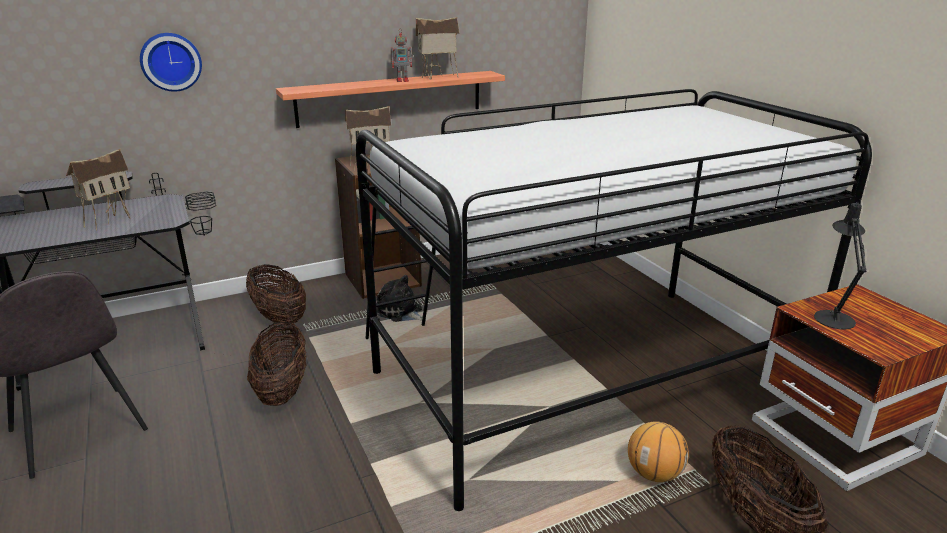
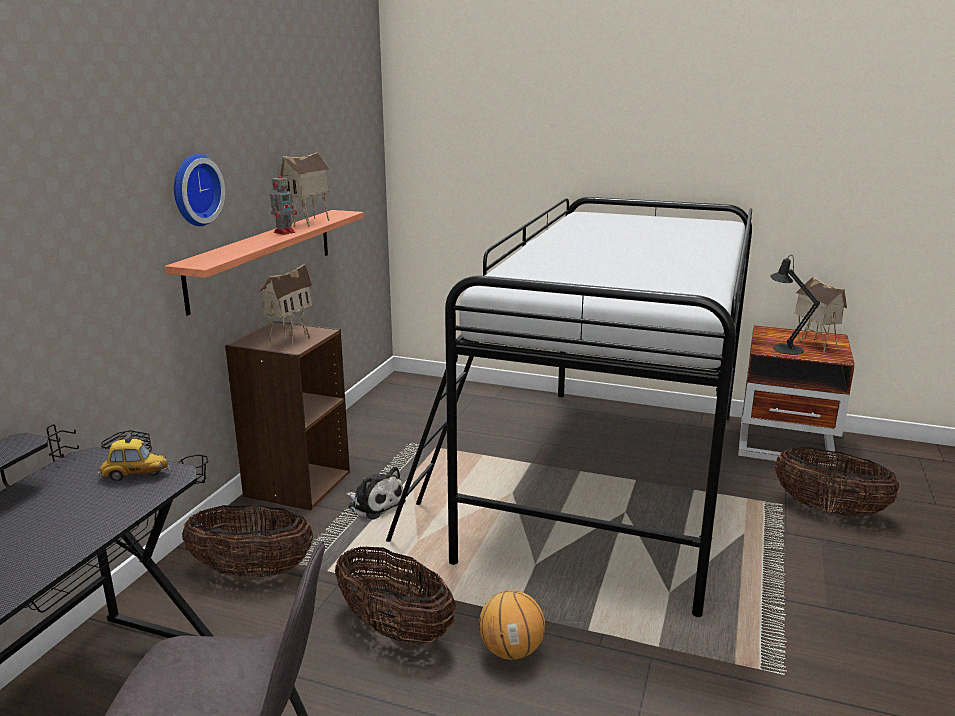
camera: 45 degrees left, 5 degrees down
toy house [66,149,131,231] -> toy house moved to [795,276,847,354]
wall clock [140,33,202,92] -> wall clock moved to [174,154,225,226]
plush toy [376,275,422,322] -> plush toy turned 135 degrees counterclockwise [346,467,406,520]
basketball [628,421,689,482] -> basketball moved to [479,590,545,660]
none -> toy car [98,434,170,481]

